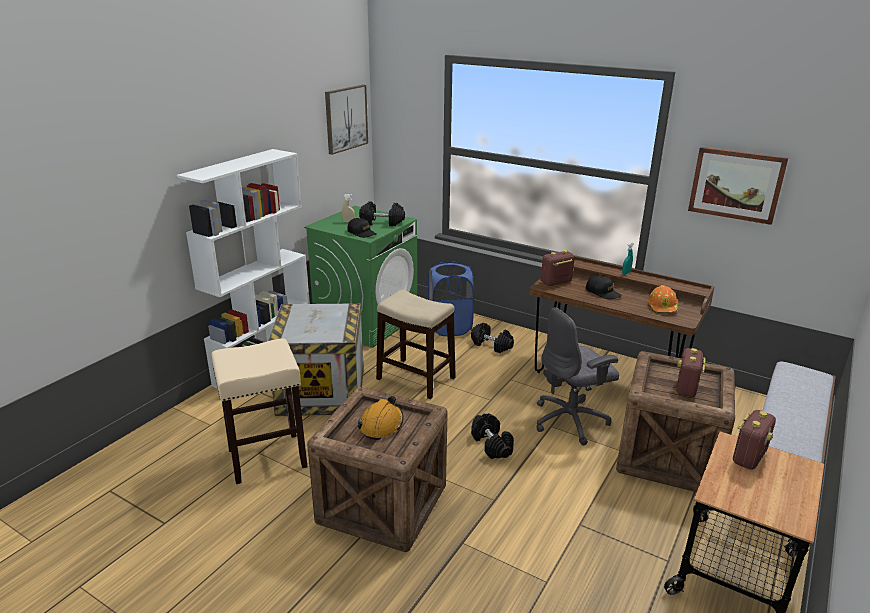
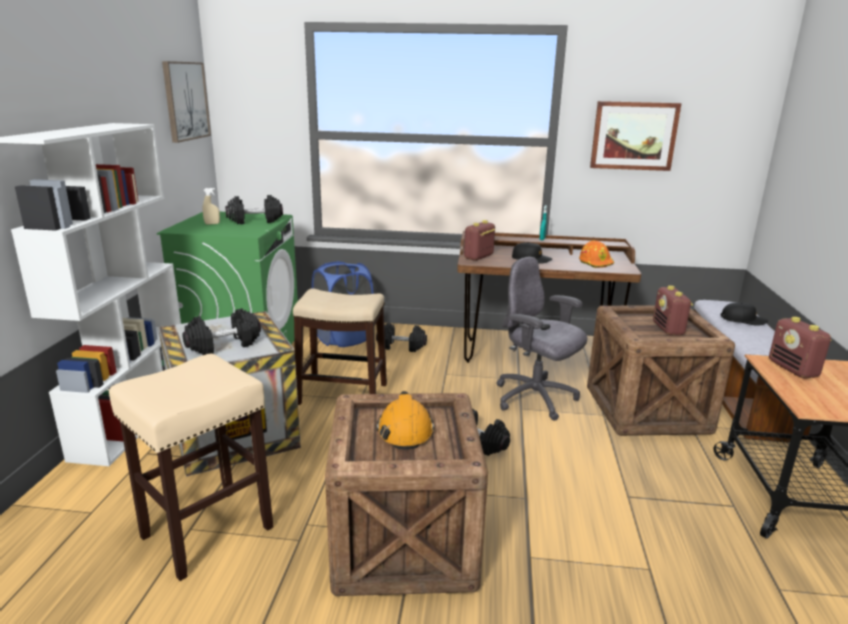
camera: 25 degrees left, 5 degrees down
black cap [347,218,376,238] -> black cap moved to [721,302,768,326]
grey office chair [536,307,620,445] -> grey office chair turned 90 degrees clockwise [496,257,587,421]
radio [733,410,776,470] -> radio turned 150 degrees clockwise [769,317,832,379]
none -> black dumbbell [182,308,261,355]

